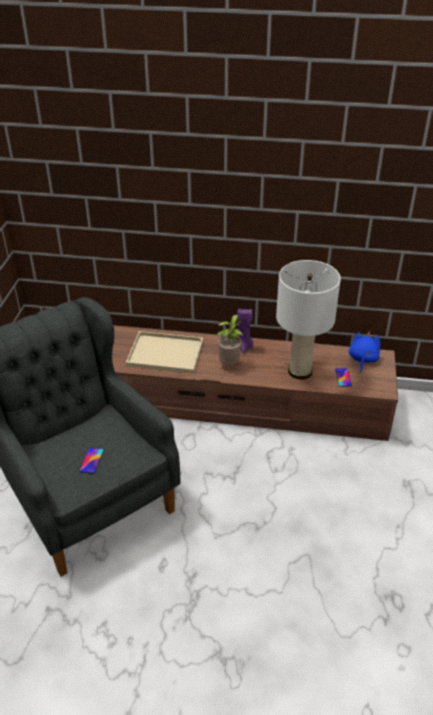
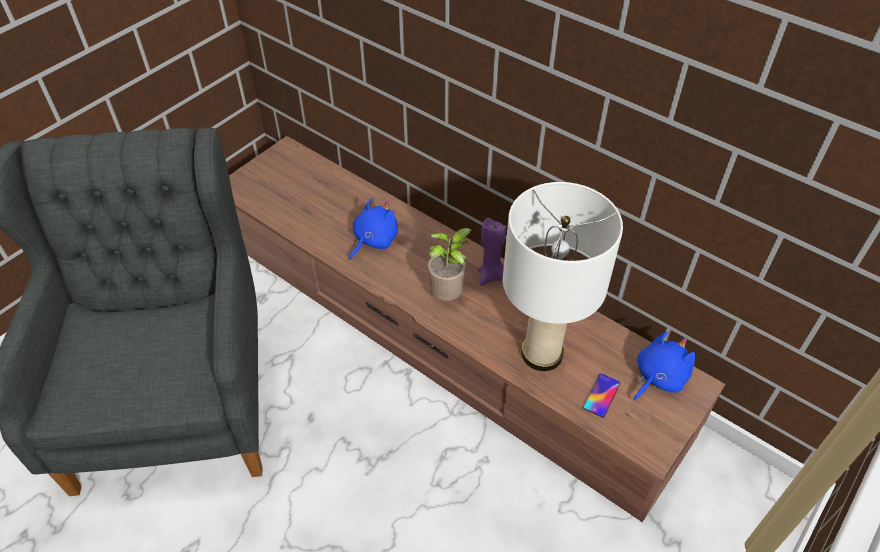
camera: 30 degrees right, 10 degrees up
phone [79,448,104,474] -> none
beige tray [126,331,203,374] -> blue plush toy [349,198,398,260]

